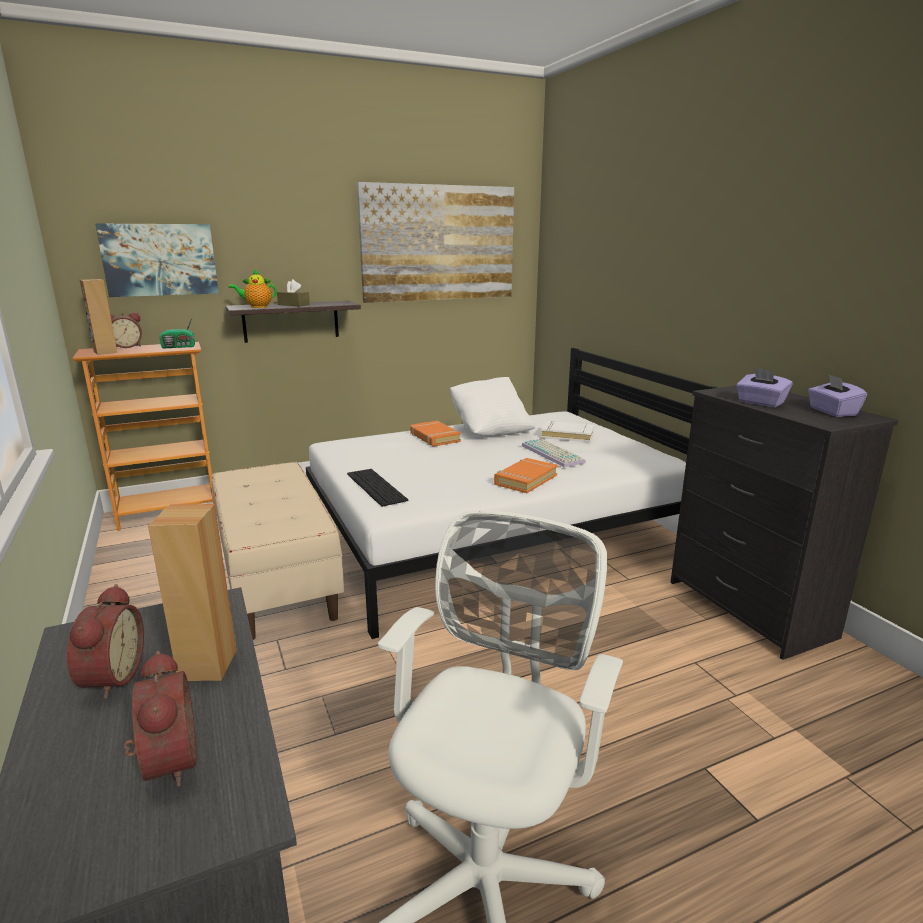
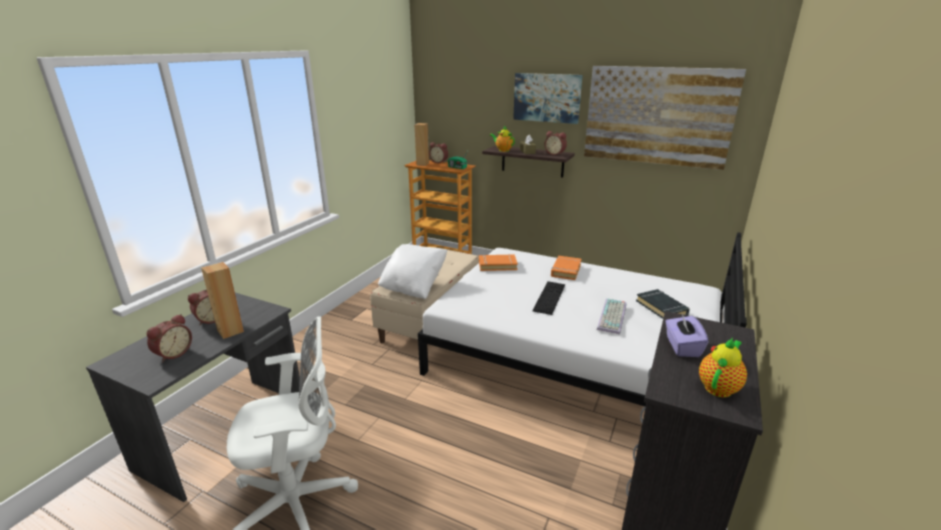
camera: 50 degrees right, 5 degrees up
picture [95,224,219,297] -> picture moved to [513,73,583,124]
keyboard [347,469,409,507] -> keyboard moved to [533,281,565,315]
white pillow [450,377,536,437] -> white pillow moved to [378,244,448,299]
orange book [494,458,558,493] -> orange book moved to [479,254,518,271]
white book [541,421,594,442] -> black book [636,289,690,319]
purple tissue box [808,374,867,417] -> teapot [699,338,747,398]
none -> alarm clock [544,131,567,156]

